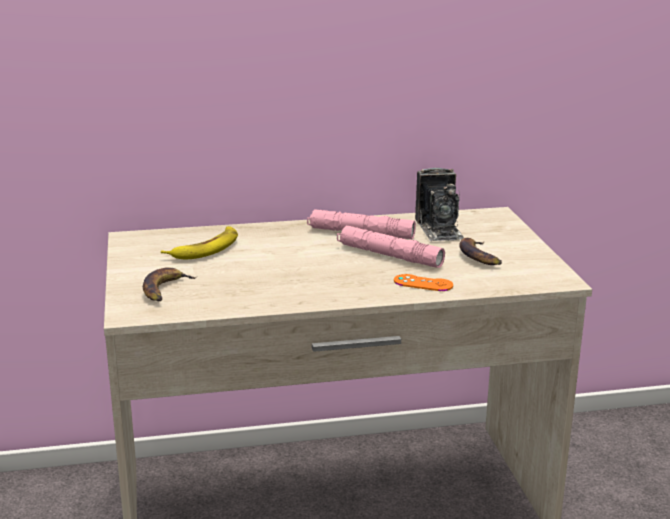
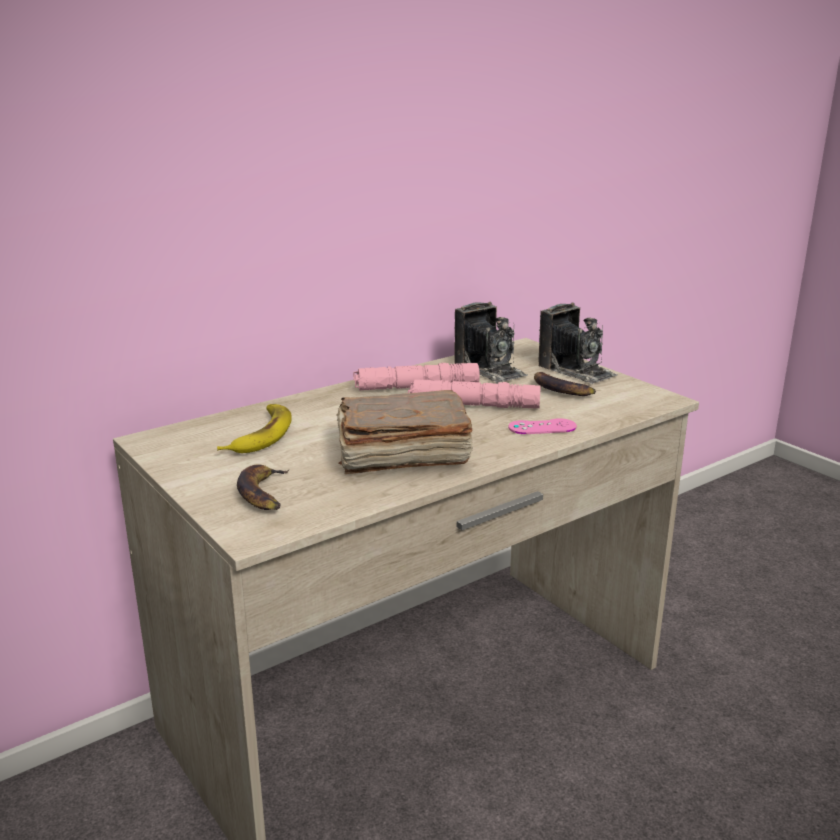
camera: 25 degrees left, 0 degrees up
orange game controller [394,274,453,291] -> pink game controller [508,418,577,434]
none -> brown book [337,390,473,474]
none -> camera [538,303,617,384]

